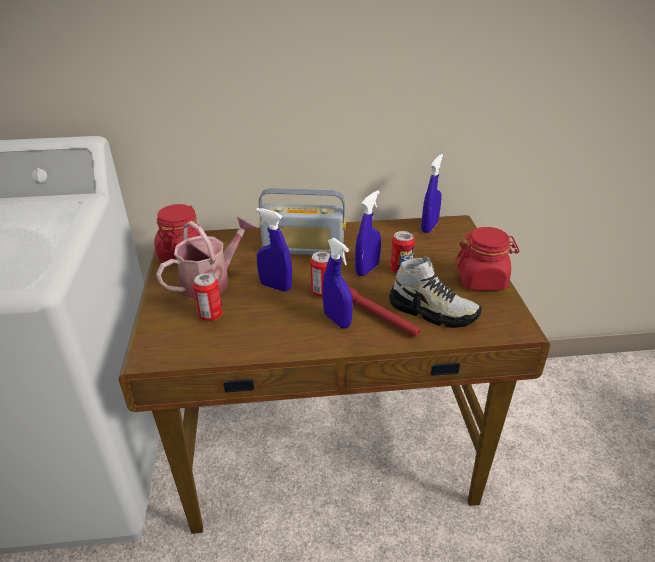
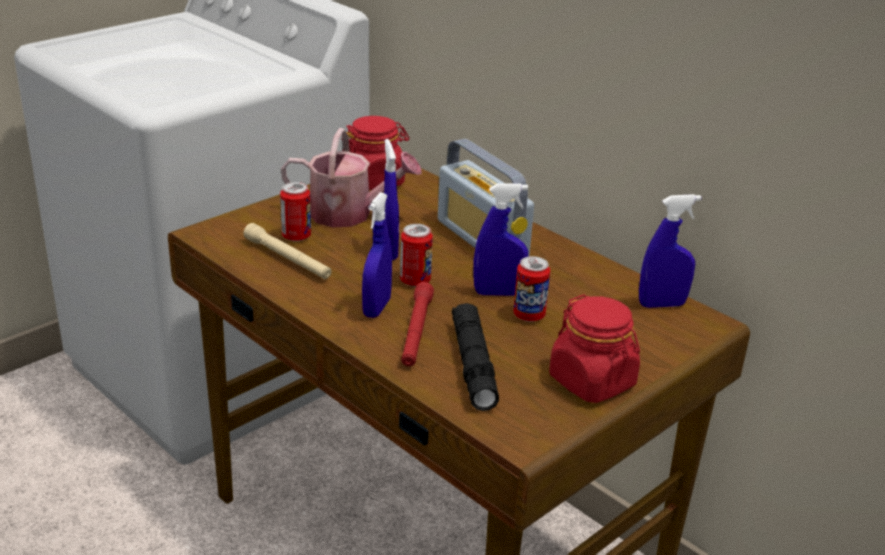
camera: 50 degrees right, 5 degrees down
shoe [389,256,482,328] -> black flashlight [452,303,499,411]
none -> beige flashlight [244,223,332,279]

